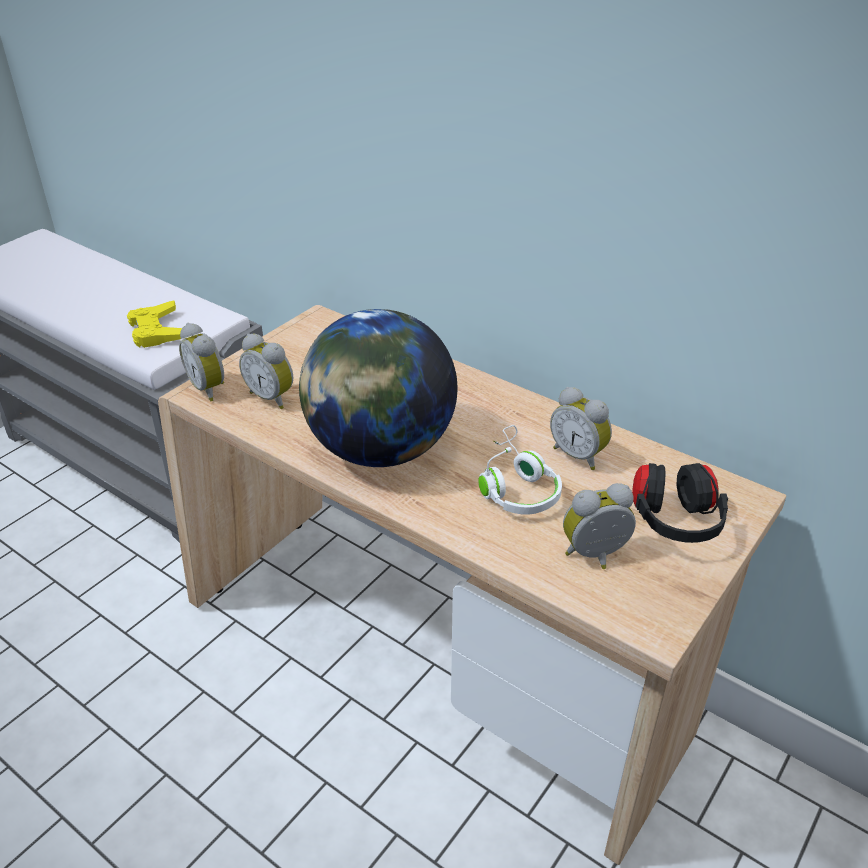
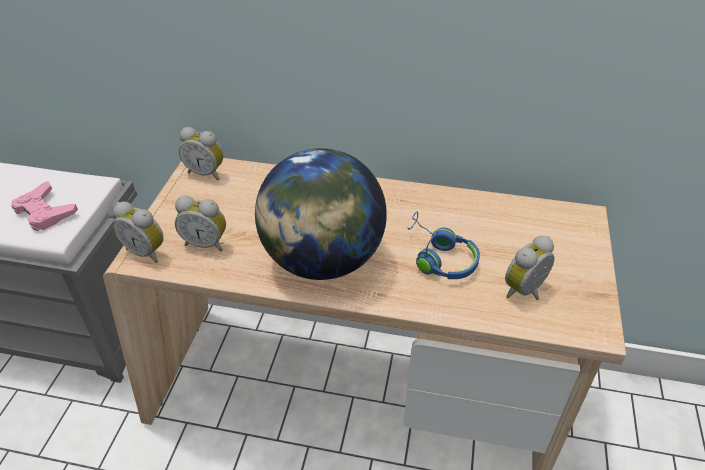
camera: 25 degrees left, 5 degrees up
yellow game controller [127,300,182,348] -> pink game controller [11,181,78,231]
white headphones [478,425,562,515] -> blue headphones [408,212,480,279]
alarm clock [550,387,612,470] -> alarm clock moved to [179,127,224,180]
black headphones [632,463,728,543] -> none

